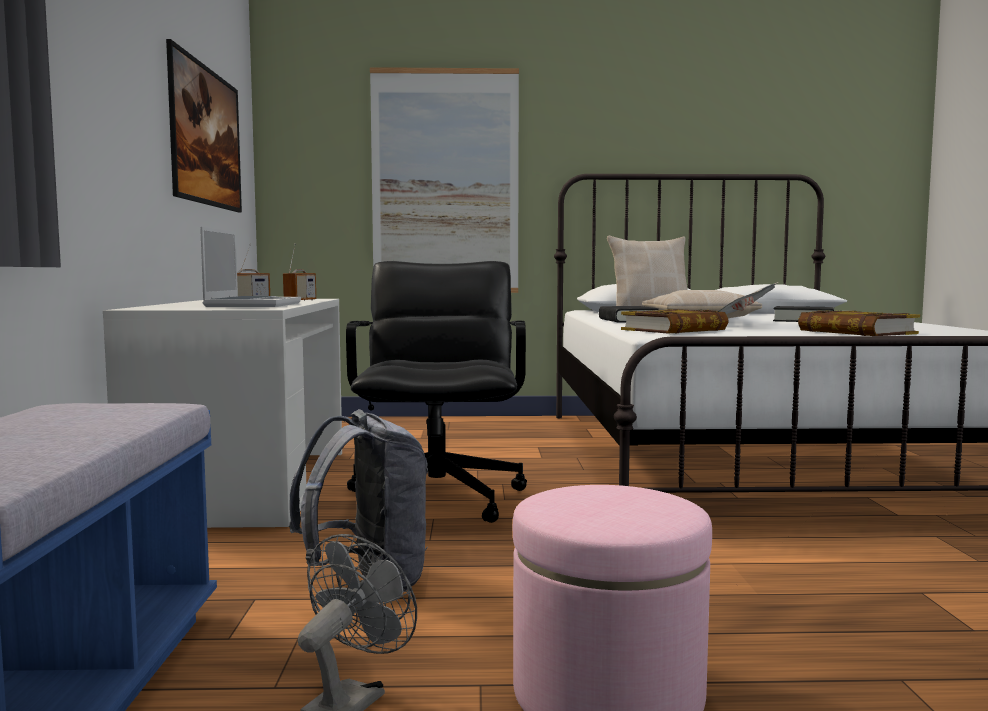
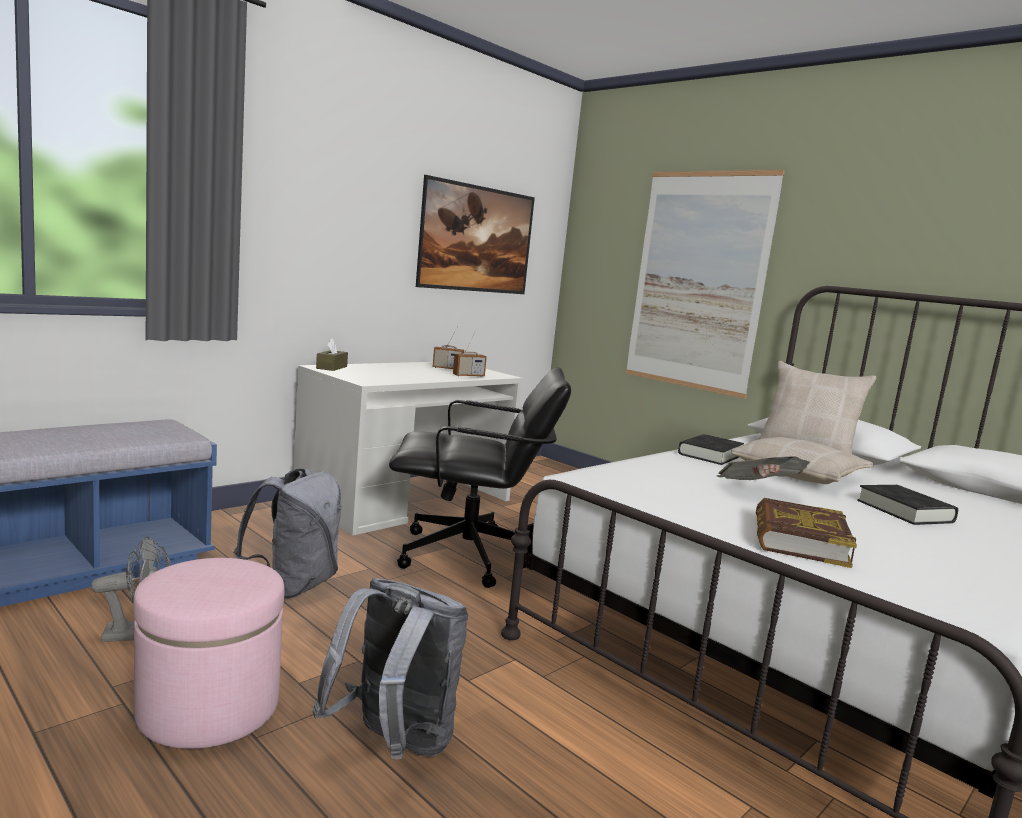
camera: 45 degrees right, 5 degrees up
laptop [200,227,301,307] -> none
black office chair [346,261,527,523] -> black office chair turned 45 degrees clockwise [389,367,571,588]
book [621,309,729,334] -> none
none -> grey backpack [313,578,468,760]
none -> brown tissue box [316,338,348,371]

